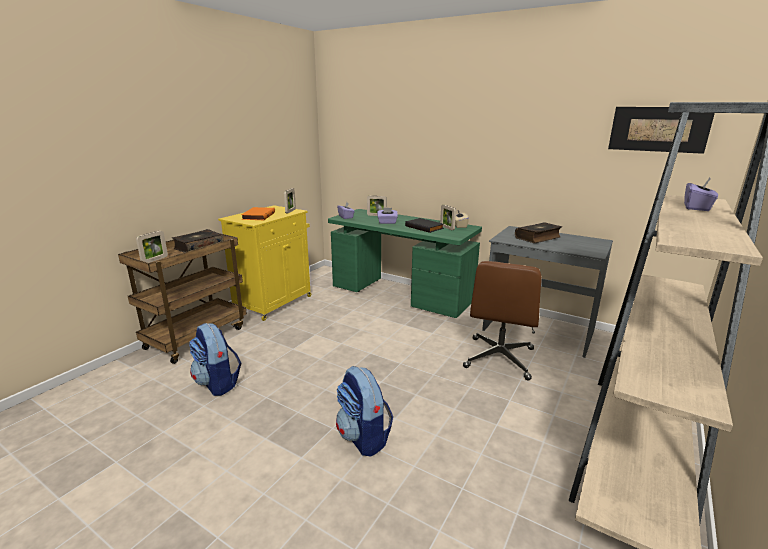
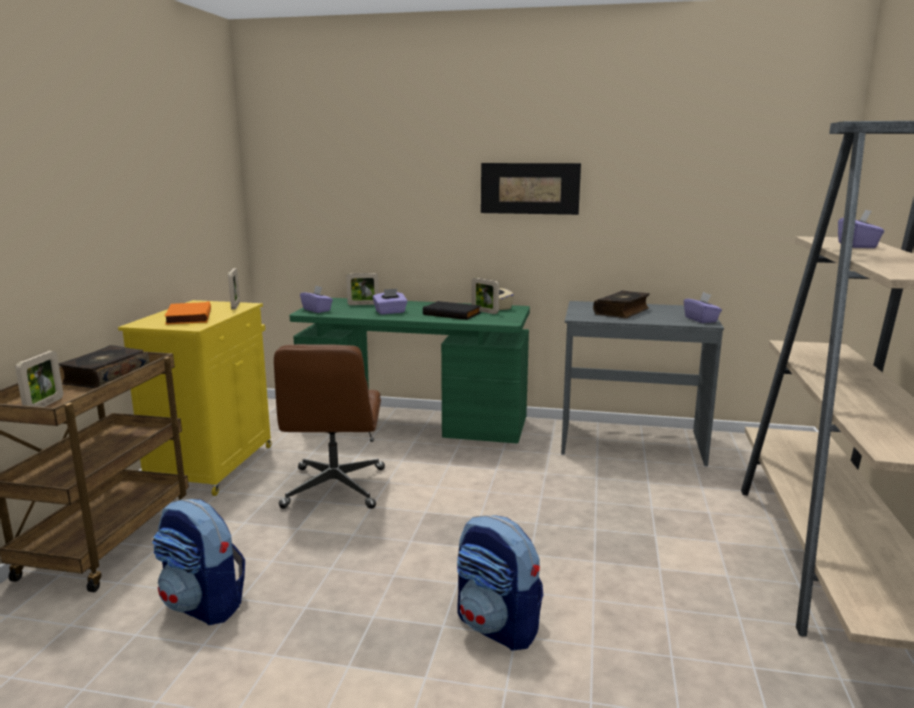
camera: 20 degrees left, 5 degrees down
brown office chair [463,261,542,381] -> brown office chair moved to [274,344,385,509]
picture [608,107,715,154] -> picture moved to [481,163,581,215]
none -> purple tissue box [684,292,722,323]

